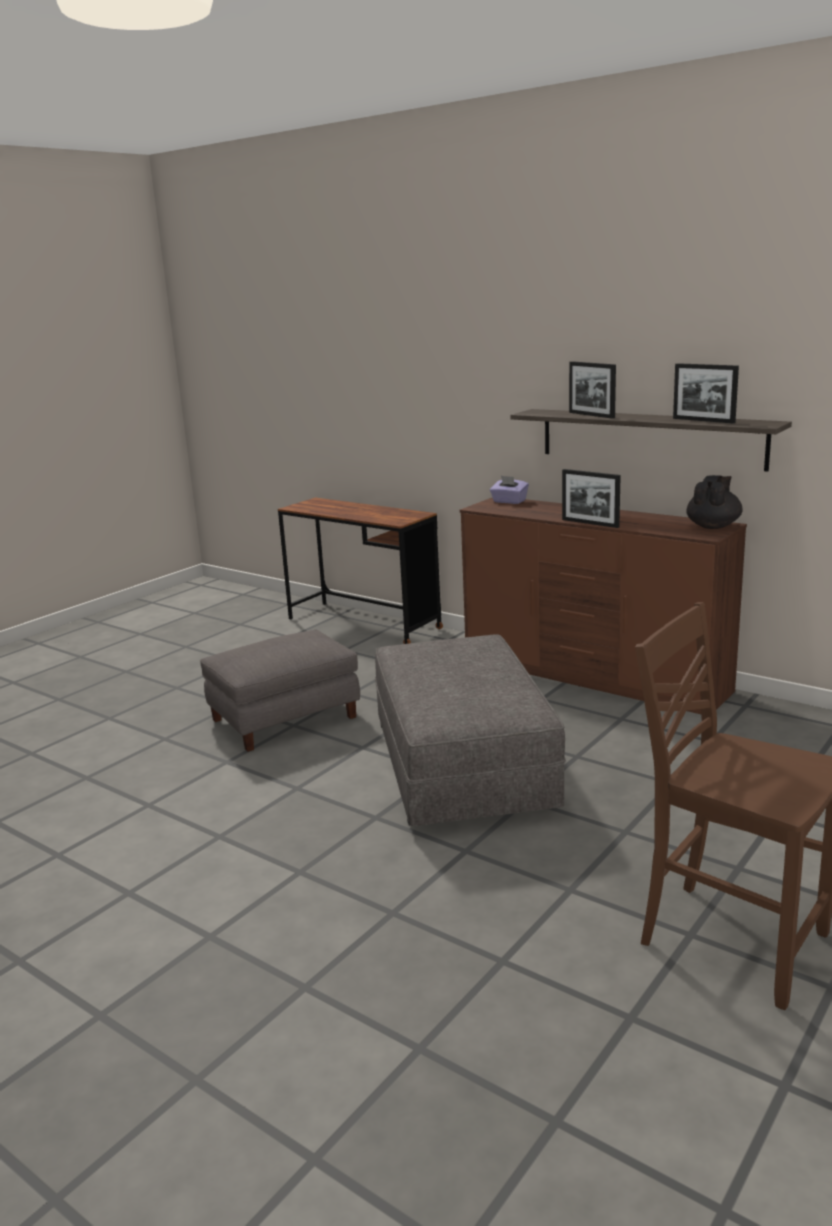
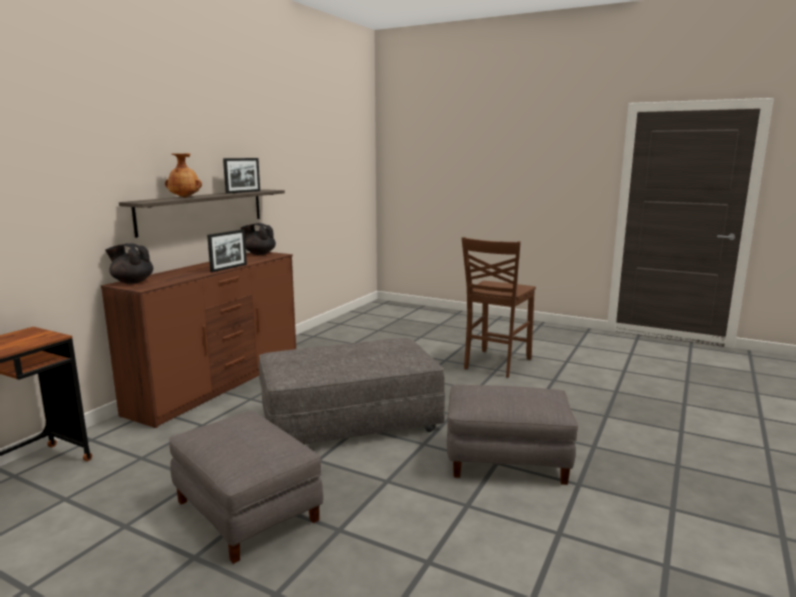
camera: 100 degrees left, 5 degrees down
purple tissue box [490,476,529,504] -> black teapot [105,243,153,284]
picture frame [569,361,616,419] -> brown vase [165,153,202,198]
none -> grey ottoman [447,385,578,485]

